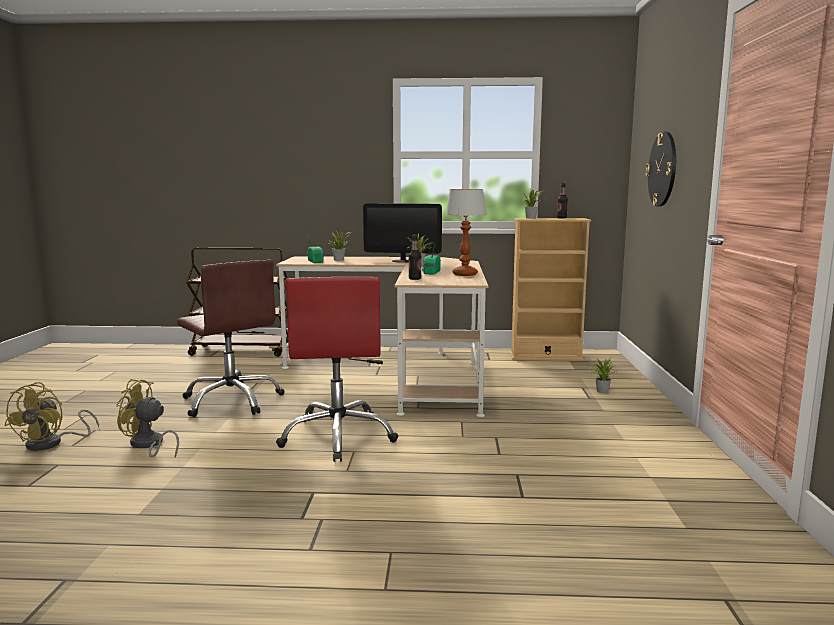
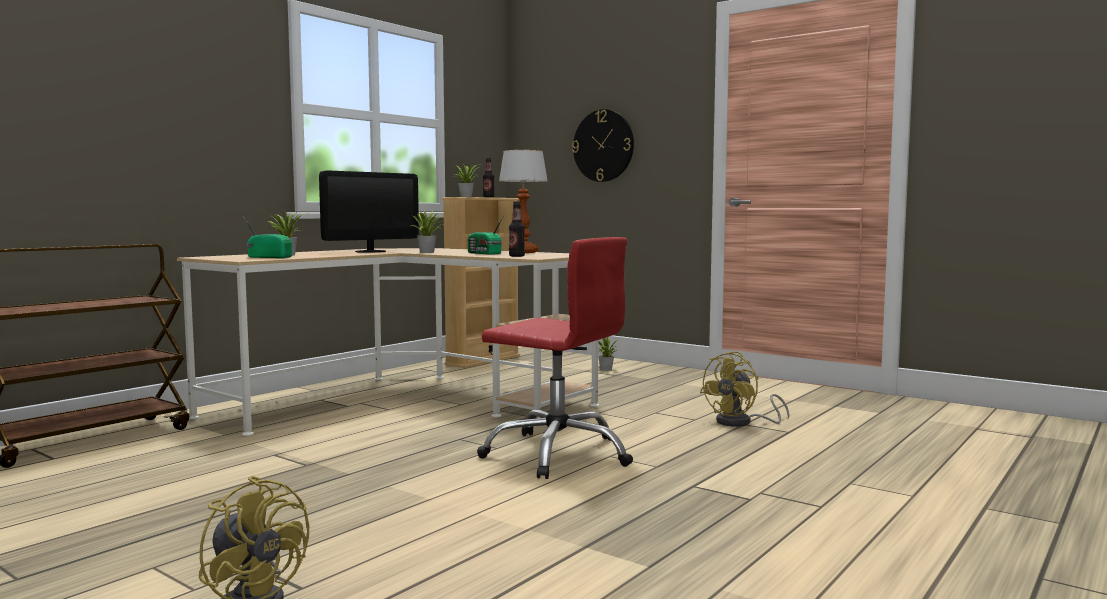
camera: 55 degrees left, 5 degrees down
yellow fan [116,379,179,458] -> yellow fan moved to [700,352,789,427]
brown office chair [177,260,285,417] -> none

